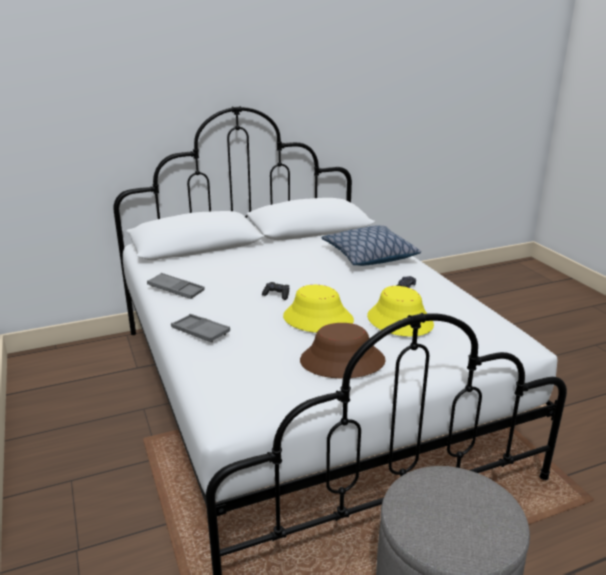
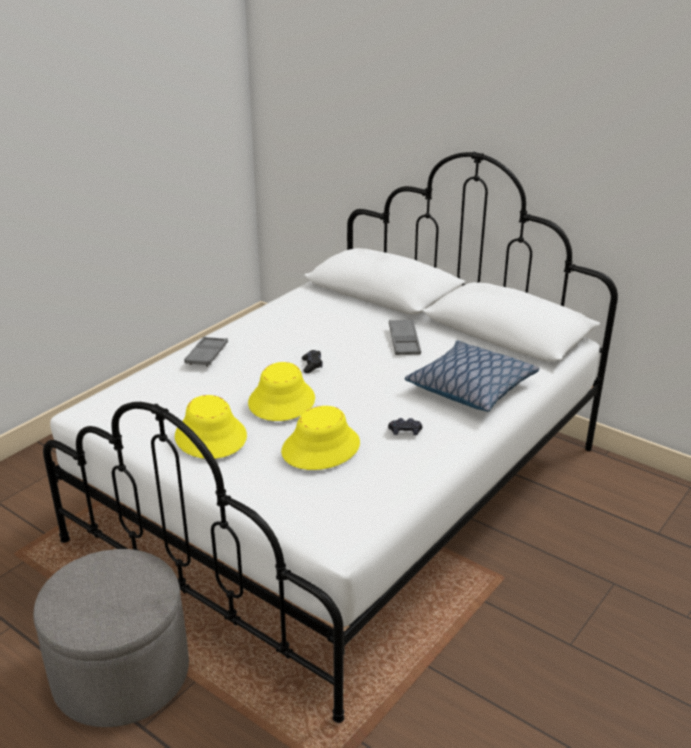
camera: 60 degrees right, 5 degrees up
grey tray [147,273,205,299] -> grey tray moved to [389,319,421,355]
brown hat [300,323,386,378] -> yellow hat [175,395,247,459]

